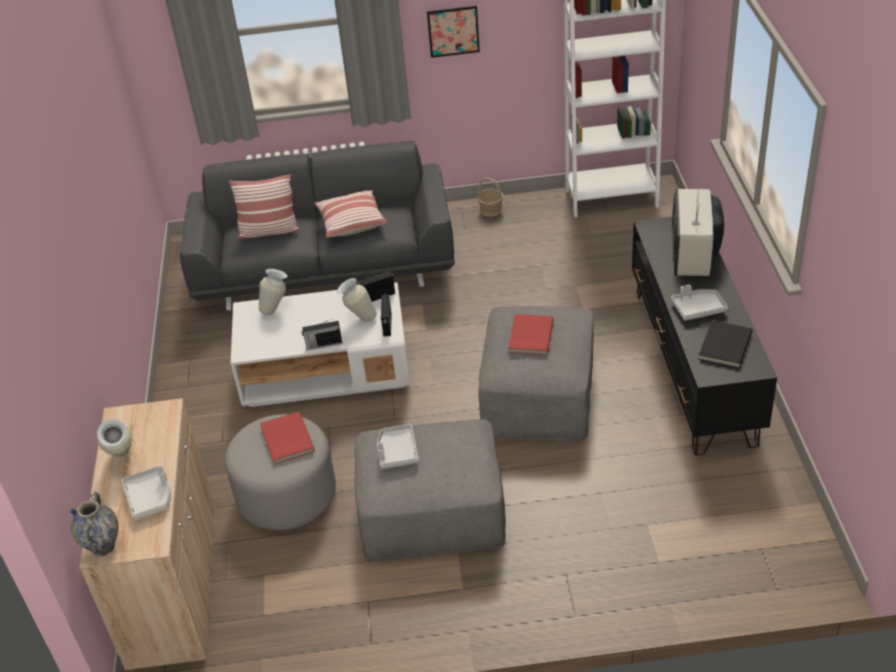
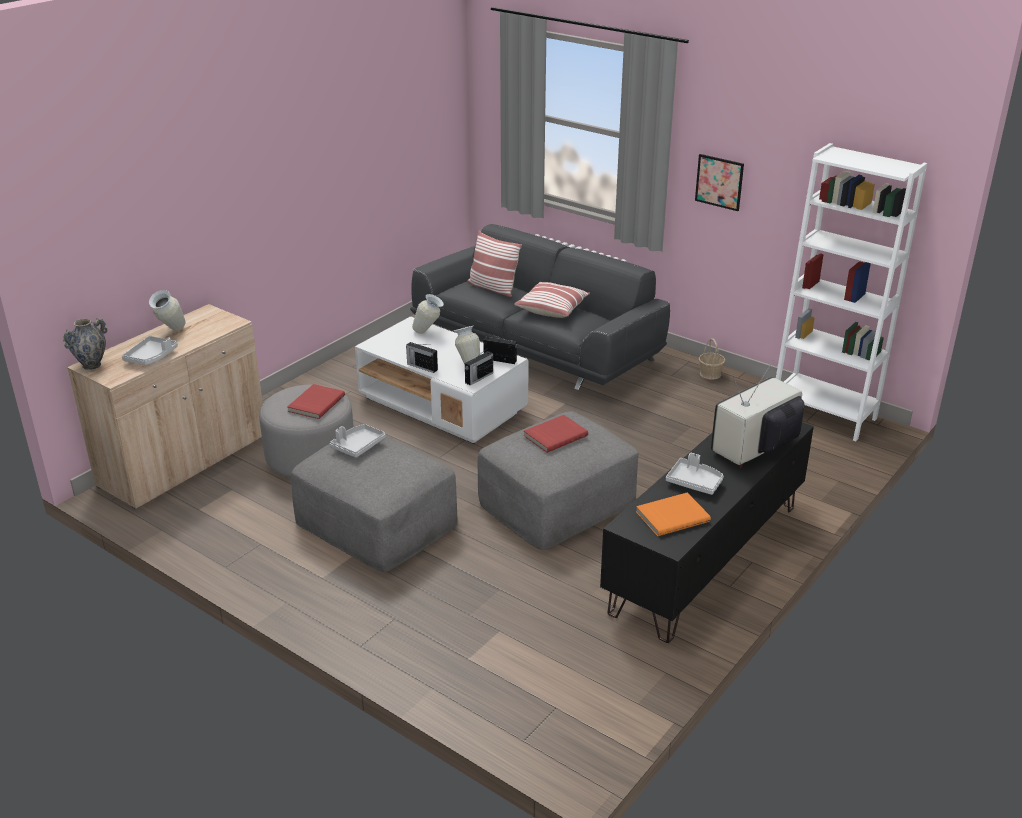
camera: 40 degrees right, 10 degrees down
black book [699,320,753,368] -> orange book [636,493,711,536]

